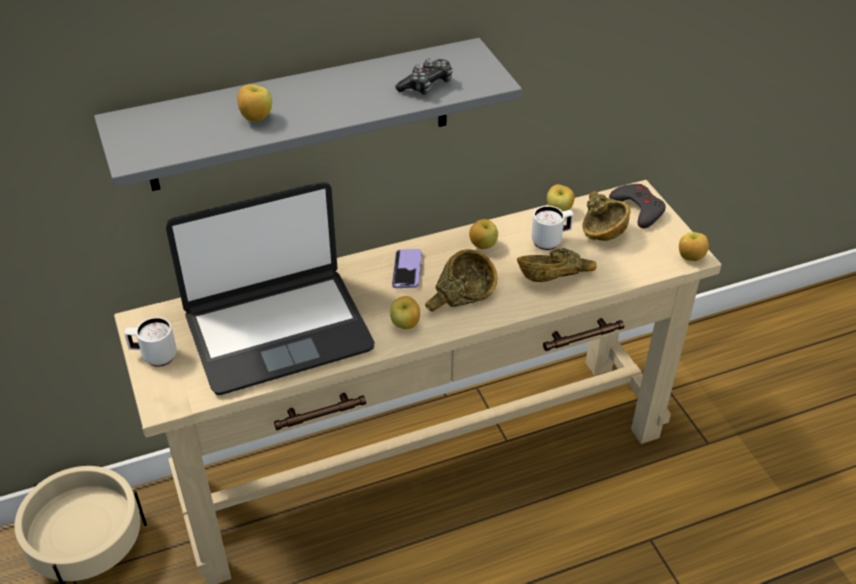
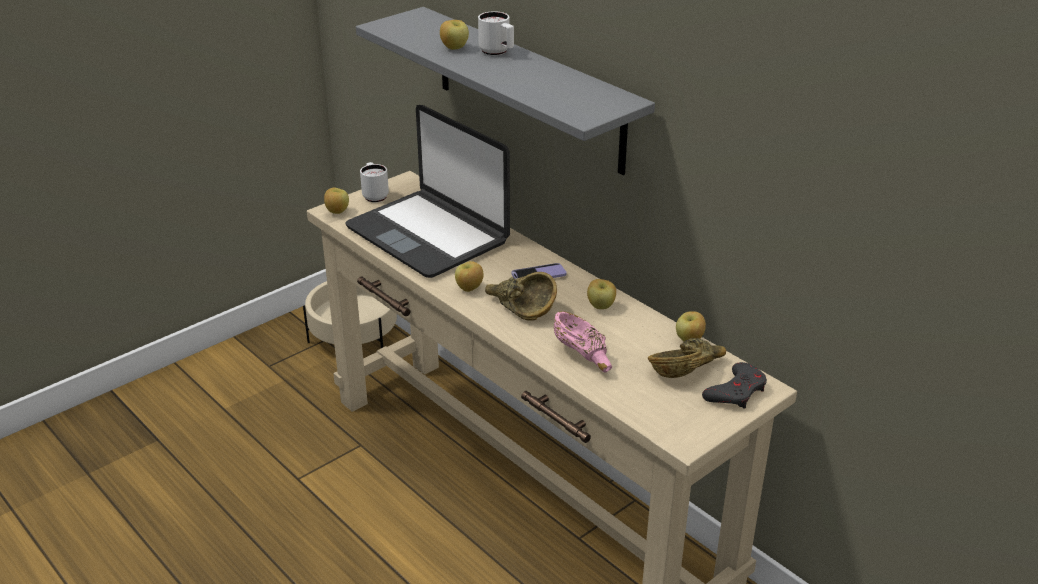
camera: 70 degrees right, 10 degrees down
game controller [395,59,453,95] -> none
brown bowl [517,248,597,282] -> pink bowl [554,311,612,372]
white mug [531,206,573,250] -> white mug moved to [478,11,514,56]
apple [679,232,709,261] -> apple moved to [324,188,349,214]

